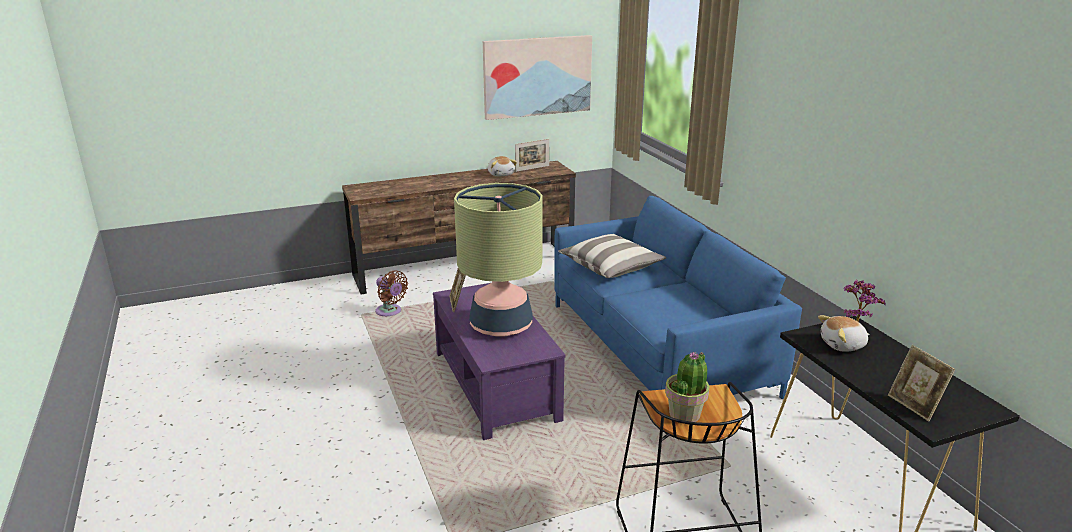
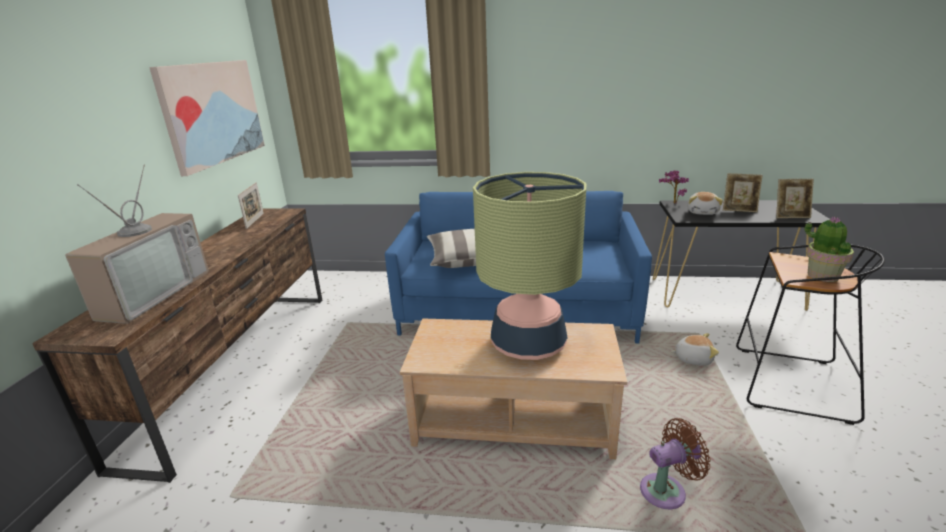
camera: 60 degrees left, 0 degrees up
brown fan [375,271,408,316] -> brown fan moved to [640,418,711,509]
purple coffee table [433,283,566,440] -> beige coffee table [400,319,627,459]
picture frame [449,268,466,312] -> picture frame moved to [723,173,763,212]
plush toy [488,156,517,177] -> plush toy moved to [670,333,719,366]
none -> television [65,165,209,324]

